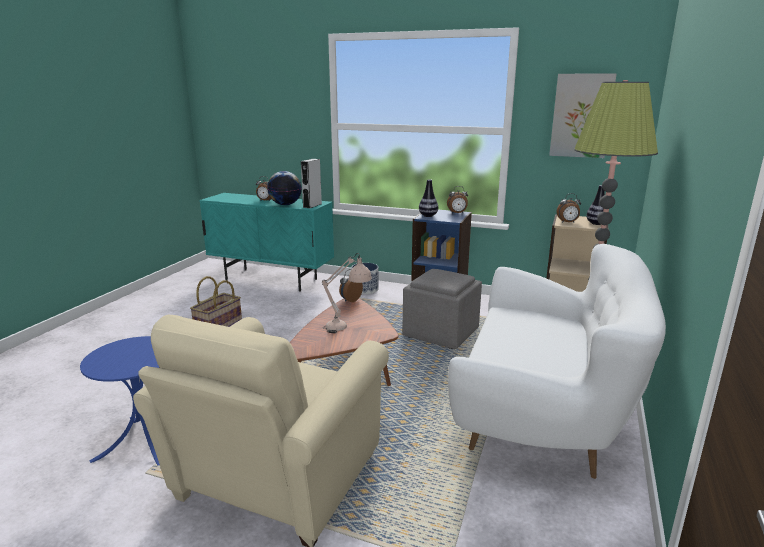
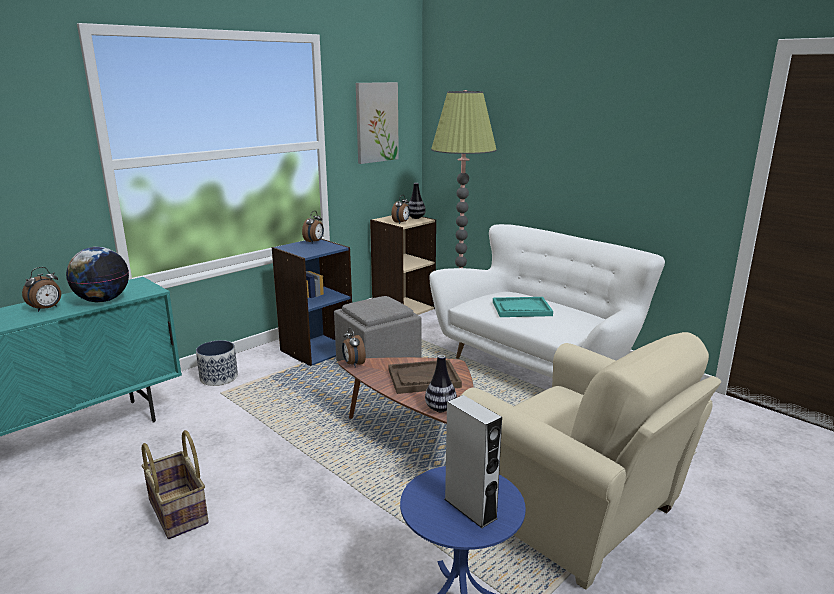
camera: 65 degrees left, 0 degrees up
grey speaker [301,159,322,208] -> grey speaker moved to [444,395,502,528]
beige table lamp [322,253,372,333] -> brown tray [389,359,462,394]
vase [419,179,438,217] -> vase moved to [425,355,457,412]
none -> turquoise tray [493,297,553,317]

